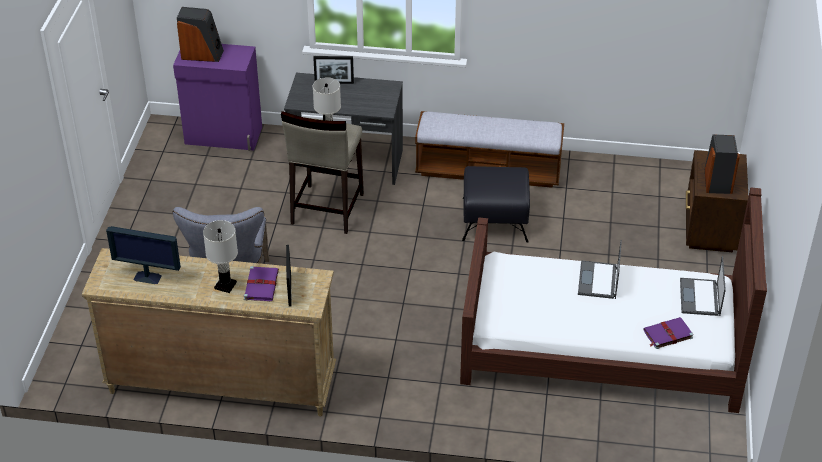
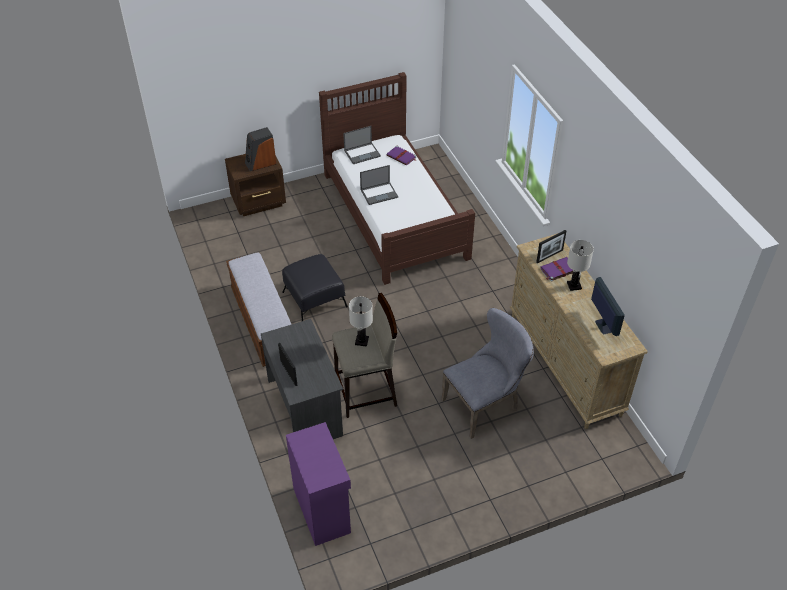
camera: 120 degrees left, 5 degrees up
speaker [177,7,224,62] -> none

